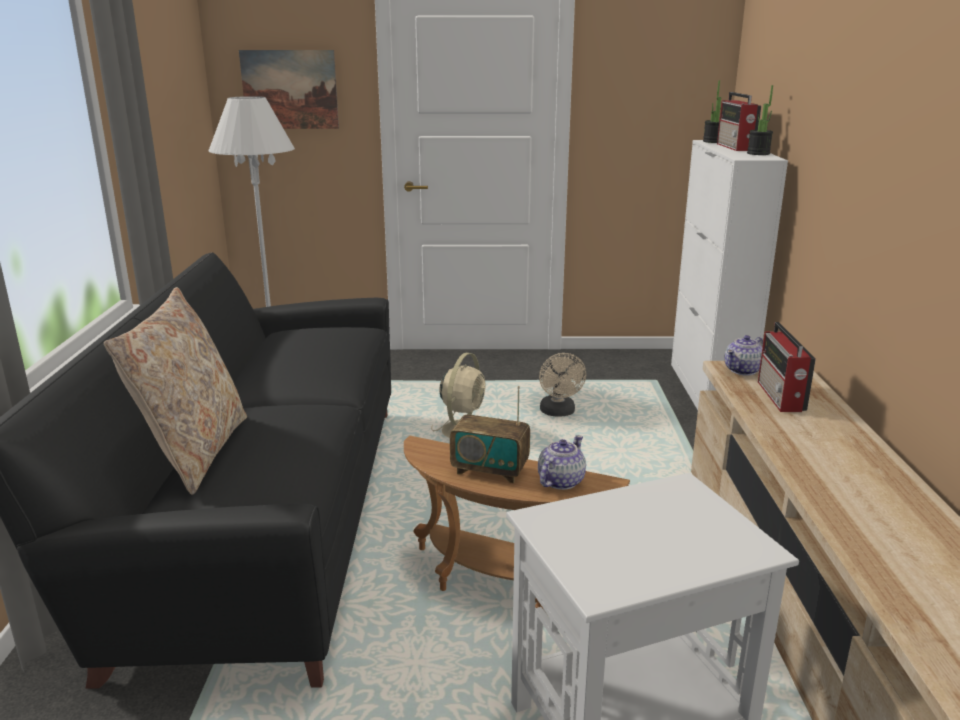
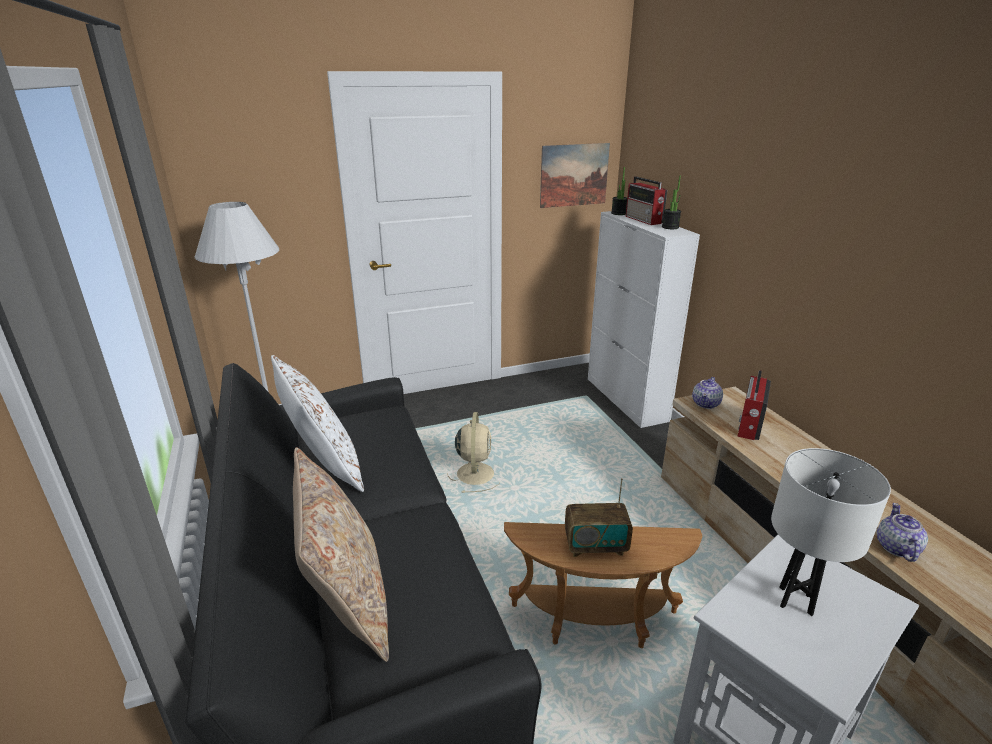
camera: 20 degrees left, 5 degrees up
picture [239,50,339,129] -> picture moved to [540,143,610,208]
teapot [538,435,586,490] -> teapot moved to [877,503,928,562]
beige fan [539,353,586,417] -> none
radio [758,322,816,412] -> radio turned 45 degrees clockwise [737,370,771,440]
none -> white pillow [271,355,364,492]
none -> white table lamp [771,448,891,616]

